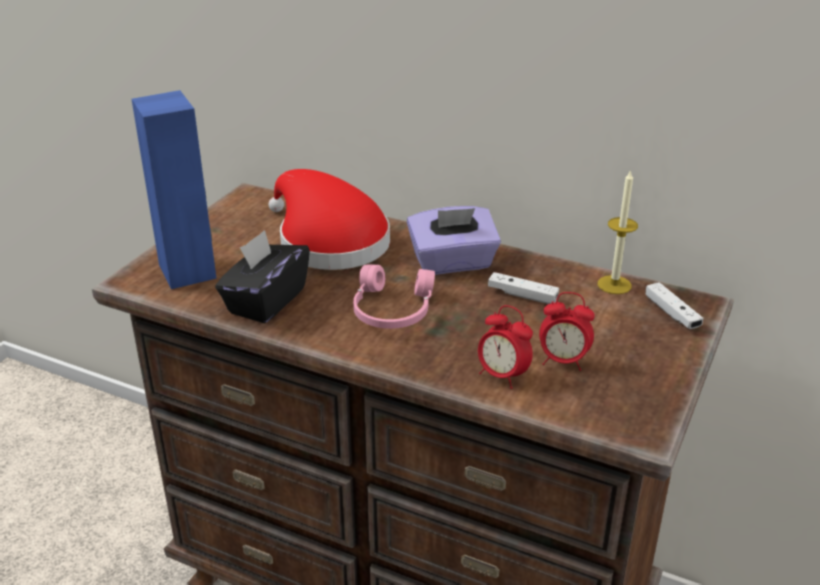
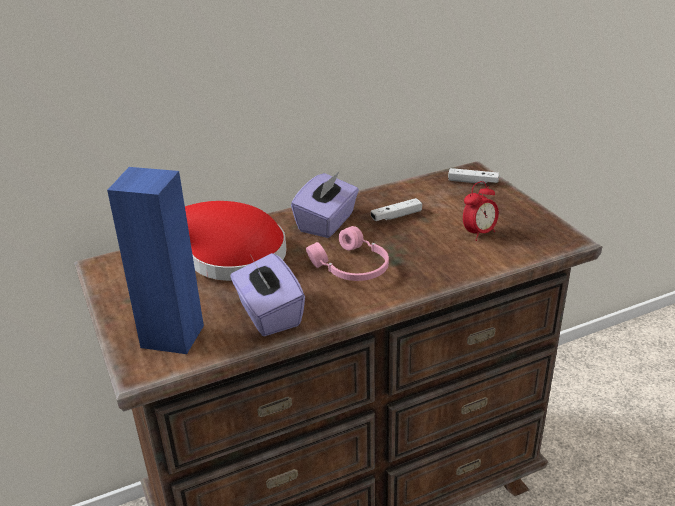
camera: 50 degrees left, 0 degrees up
black tissue box [215,230,310,323] -> purple tissue box [230,253,305,336]
alarm clock [478,305,533,389] -> none
candle [598,169,638,294] -> none

